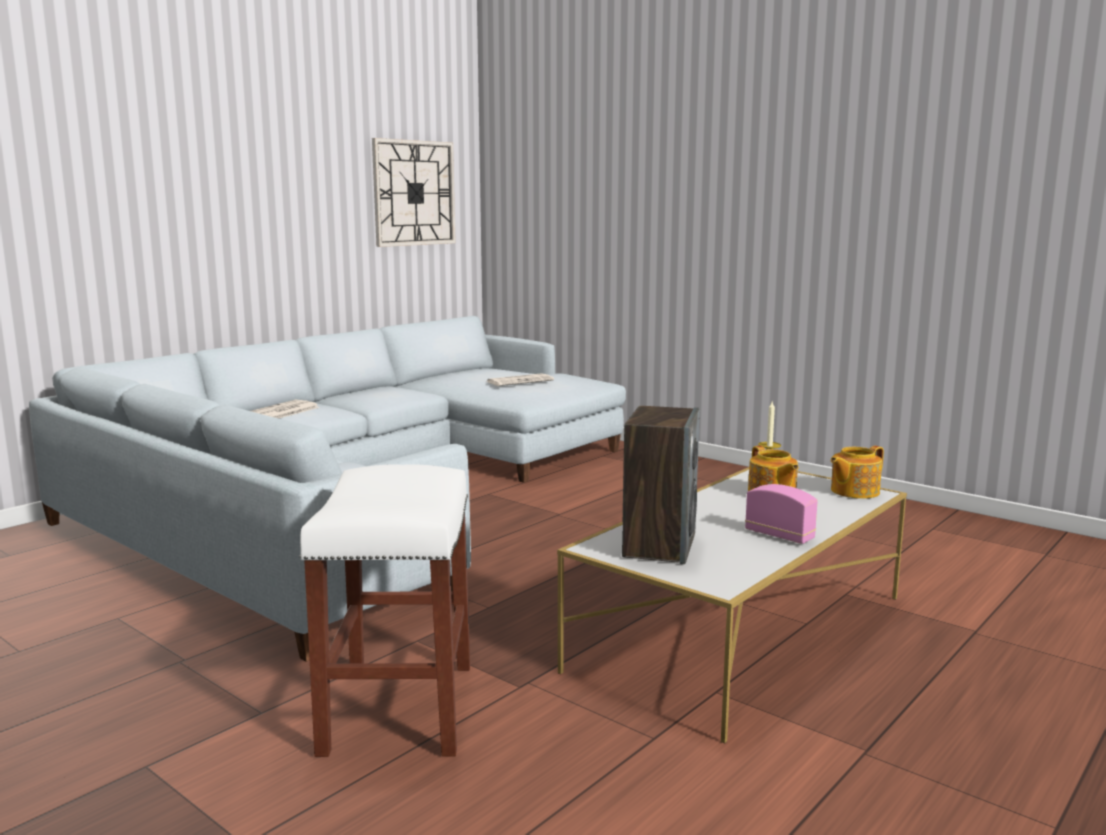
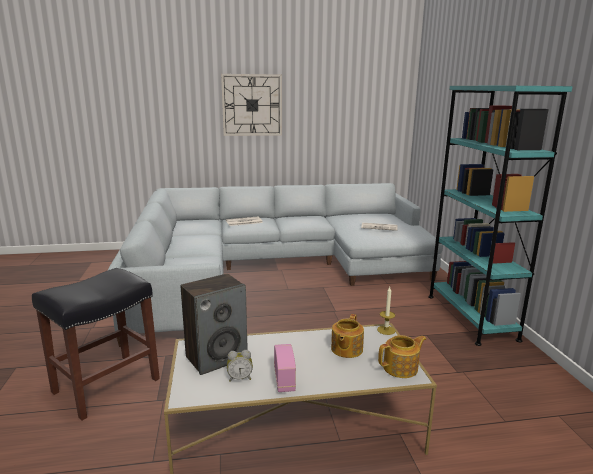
camera: 40 degrees right, 5 degrees up
white stool [299,464,470,757] -> black stool [32,268,160,421]
wall clock [372,138,456,247] -> wall clock moved to [221,74,282,136]
teapot [831,446,884,499] -> teapot turned 150 degrees clockwise [378,335,426,378]
none -> alarm clock [227,350,253,382]
none -> turquoise bookcase [428,86,573,346]

